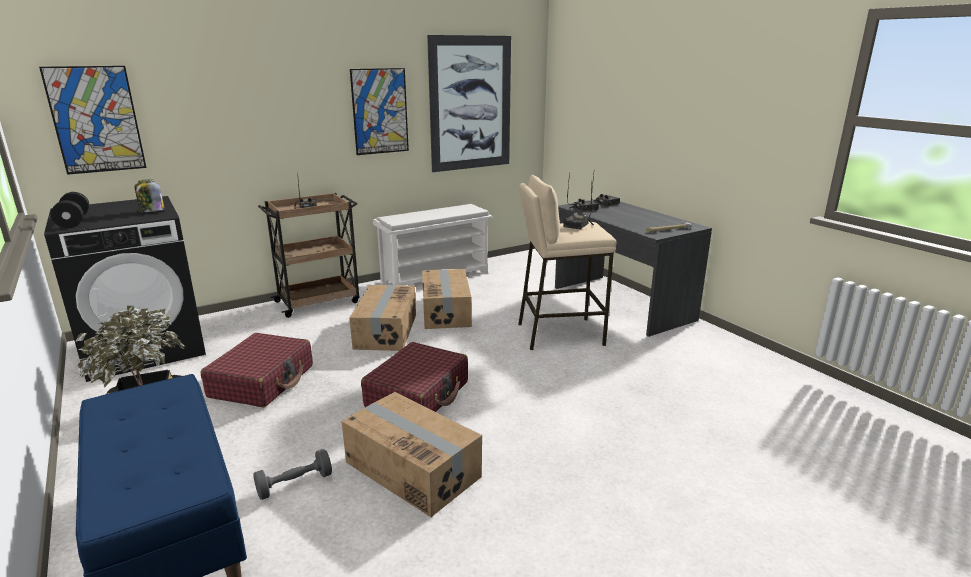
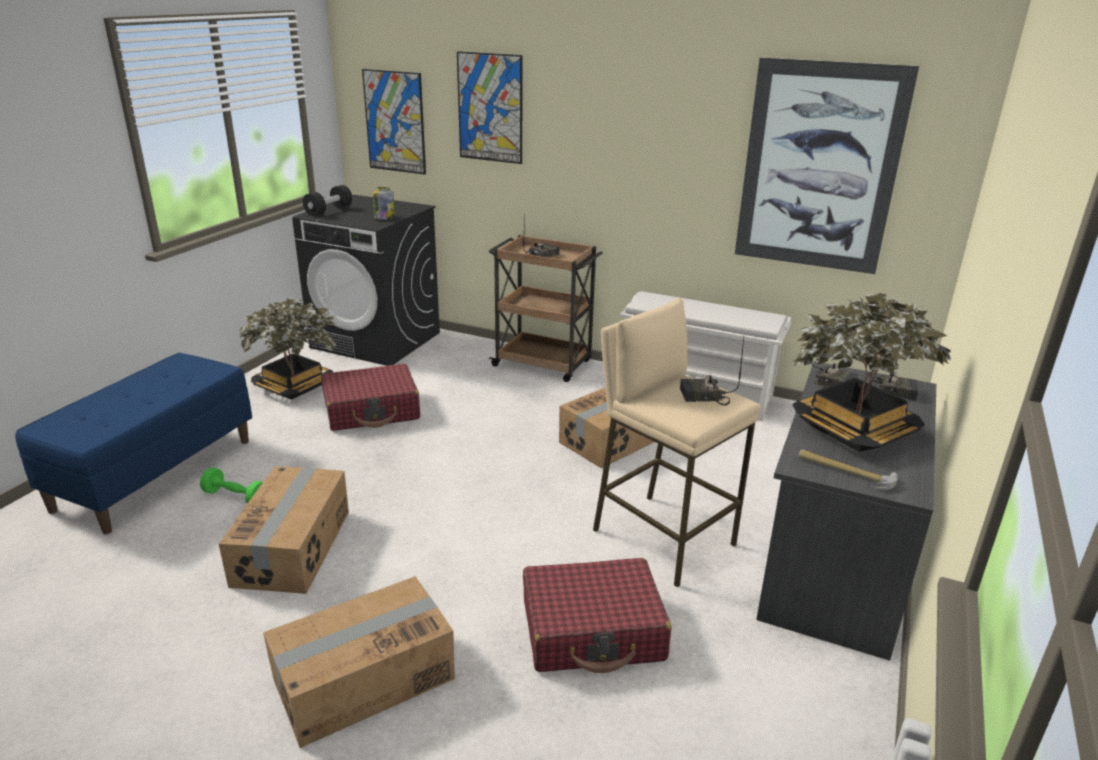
camera: 55 degrees right, 5 degrees up
grey dumbbell [253,449,332,500] -> green dumbbell [200,468,263,504]
cardboard box [349,285,416,351] -> cardboard box moved to [263,576,455,748]
picture [350,68,409,155] -> picture moved to [457,51,523,164]
red suitcase [361,342,468,412] -> red suitcase moved to [523,558,671,673]
none -> potted plant [792,293,951,452]

